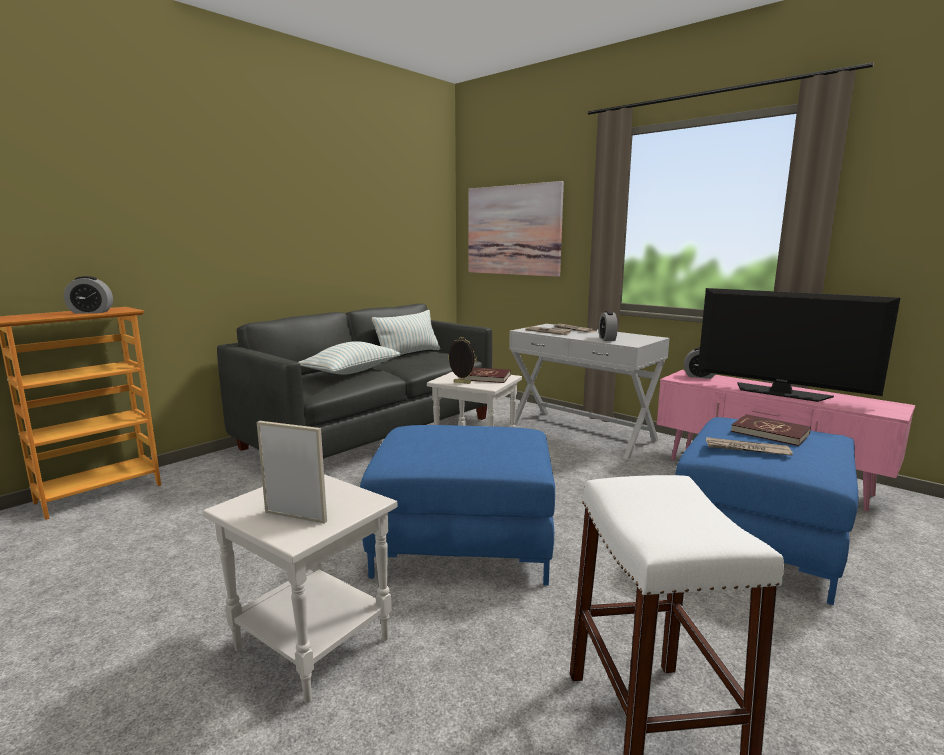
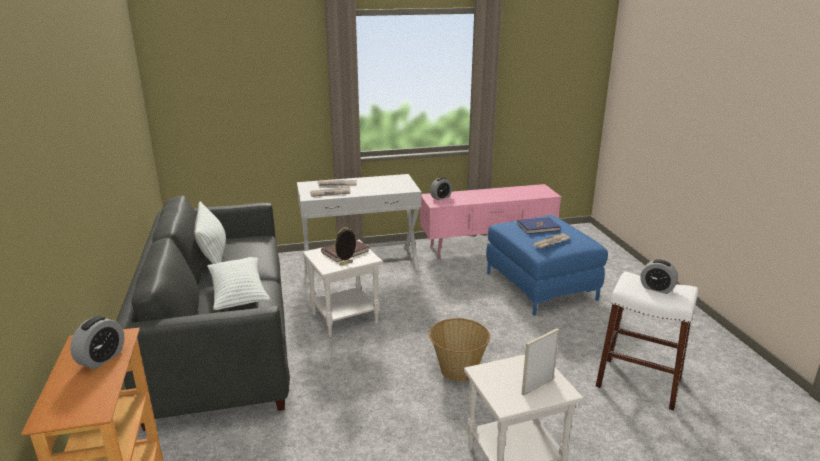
camera: 55 degrees left, 10 degrees up
blue ottoman [360,425,555,586] -> basket [429,318,490,382]
picture [468,181,564,277] -> none
alarm clock [599,311,618,341] -> alarm clock moved to [640,259,678,294]
television [698,288,901,402] -> none
red book [731,414,811,446] -> blue book [517,217,560,234]

